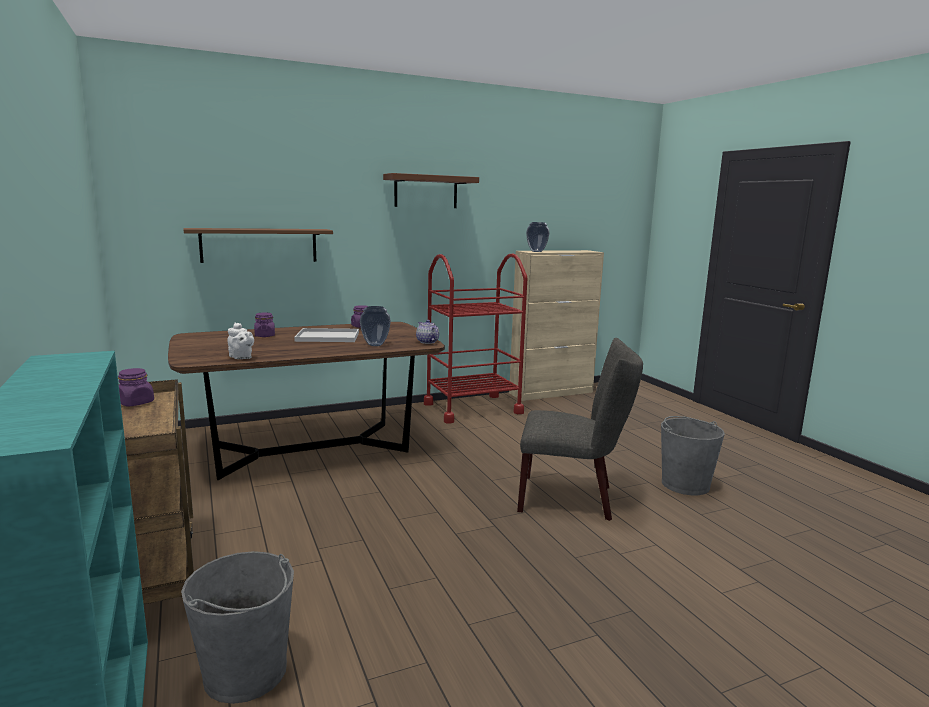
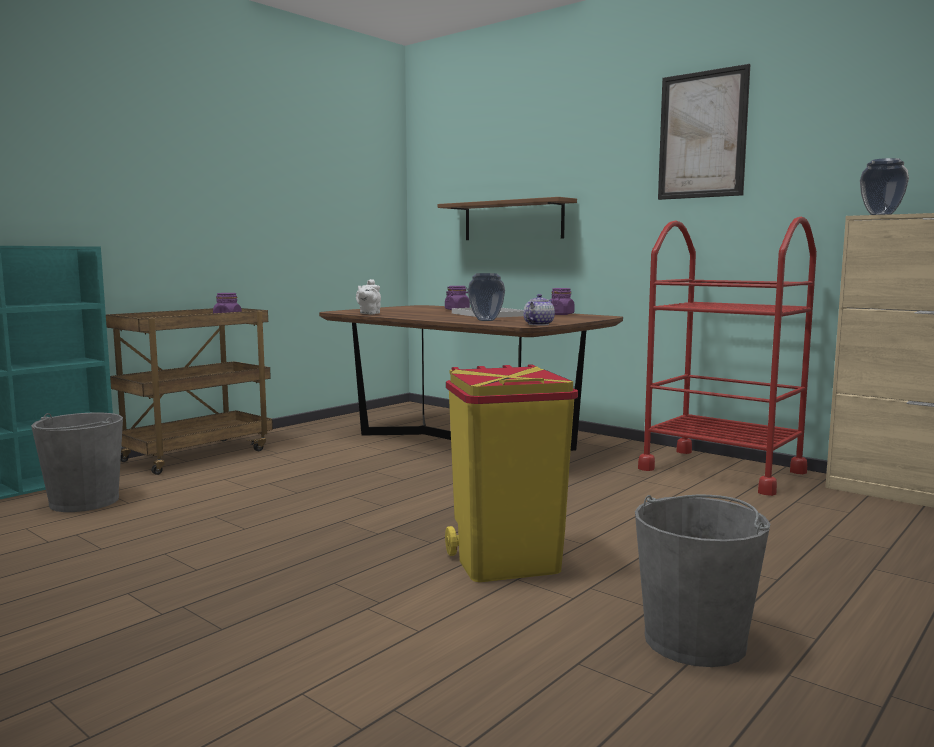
camera: 65 degrees right, 5 degrees down
brown shelf [383,173,479,208] -> picture [658,64,750,200]
grey chair [517,338,643,521] -> yellow trash can [445,364,578,582]

